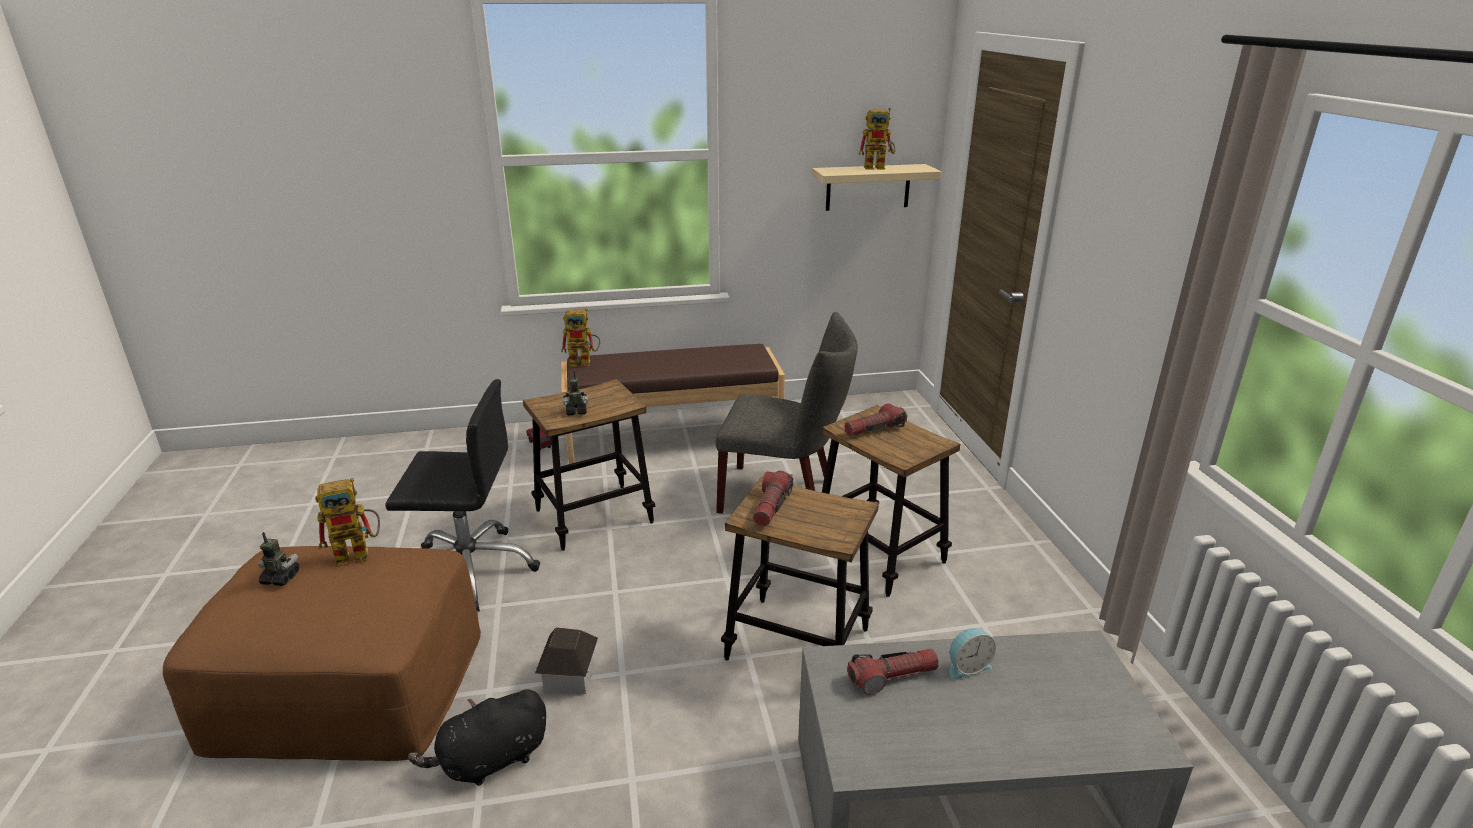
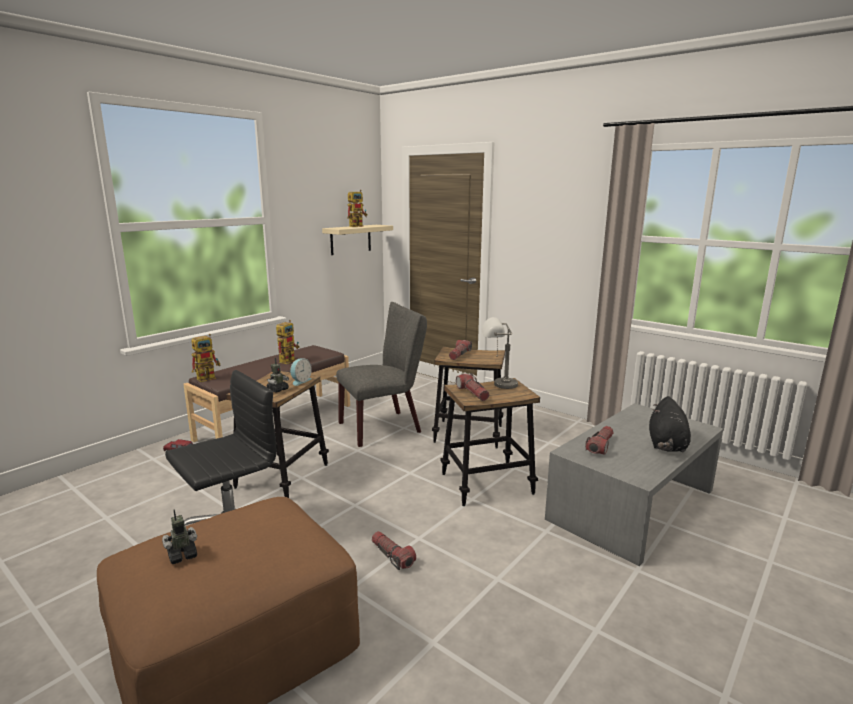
camera: 40 degrees left, 10 degrees down
toy robot [315,478,380,567] -> toy robot moved to [276,320,300,364]
black plush toy [408,689,546,786] -> black plush toy moved to [649,396,691,452]
toy house [535,627,598,694] -> flashlight [372,531,416,570]
alarm clock [949,628,996,680] -> alarm clock moved to [290,358,312,386]
none -> grey table lamp [481,317,518,389]

